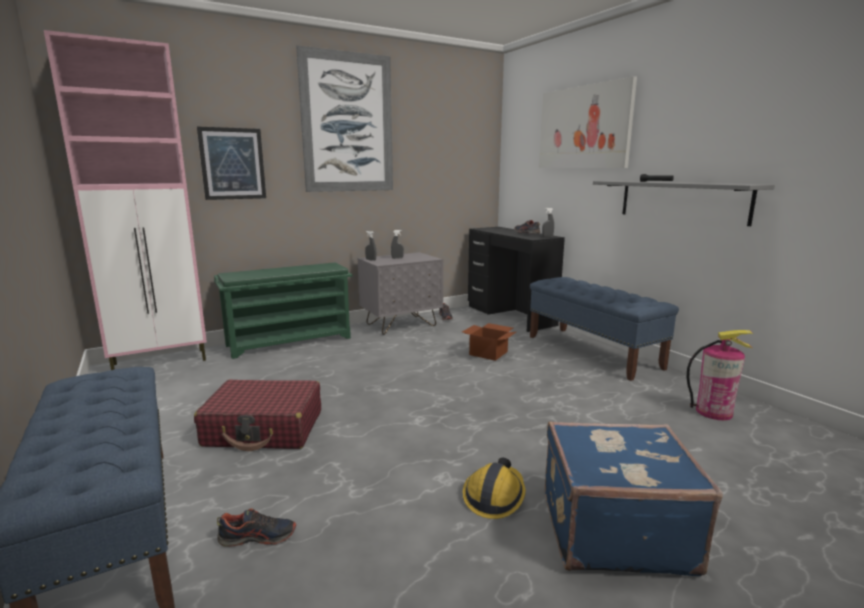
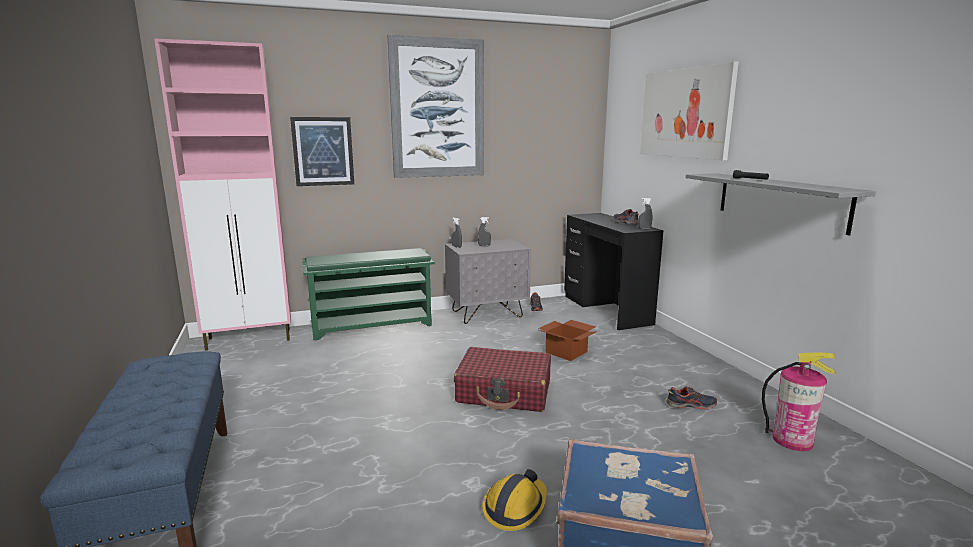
camera: 10 degrees right, 0 degrees up
red suitcase [194,380,321,451] -> red suitcase moved to [454,347,551,412]
shoe [217,508,296,547] -> shoe moved to [666,386,717,410]
blue bench [530,277,679,381] -> none

